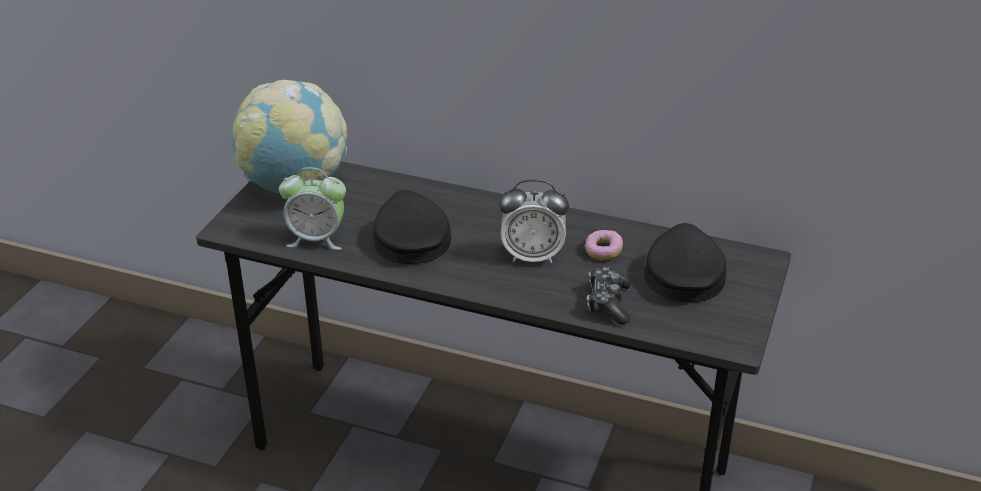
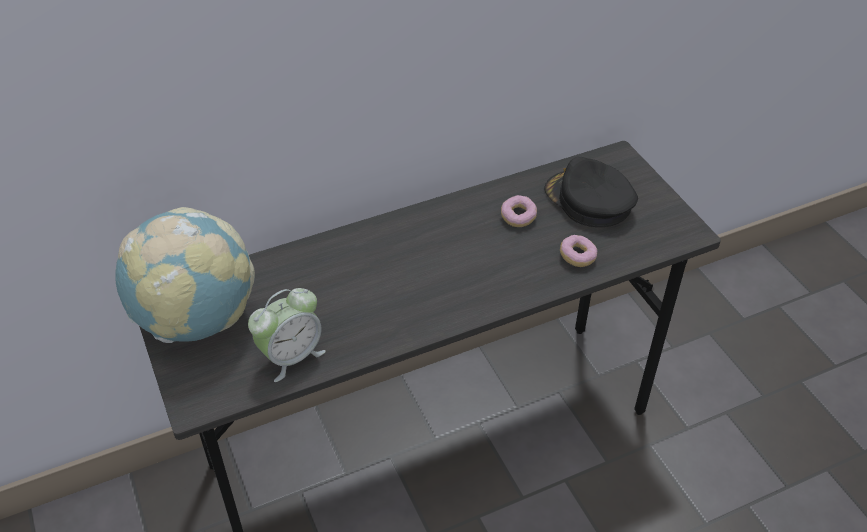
camera: 45 degrees left, 10 degrees up
black cap [372,190,451,264] -> none
alarm clock [499,179,569,264] -> none
game controller [587,266,631,325] -> donut [560,235,597,267]

